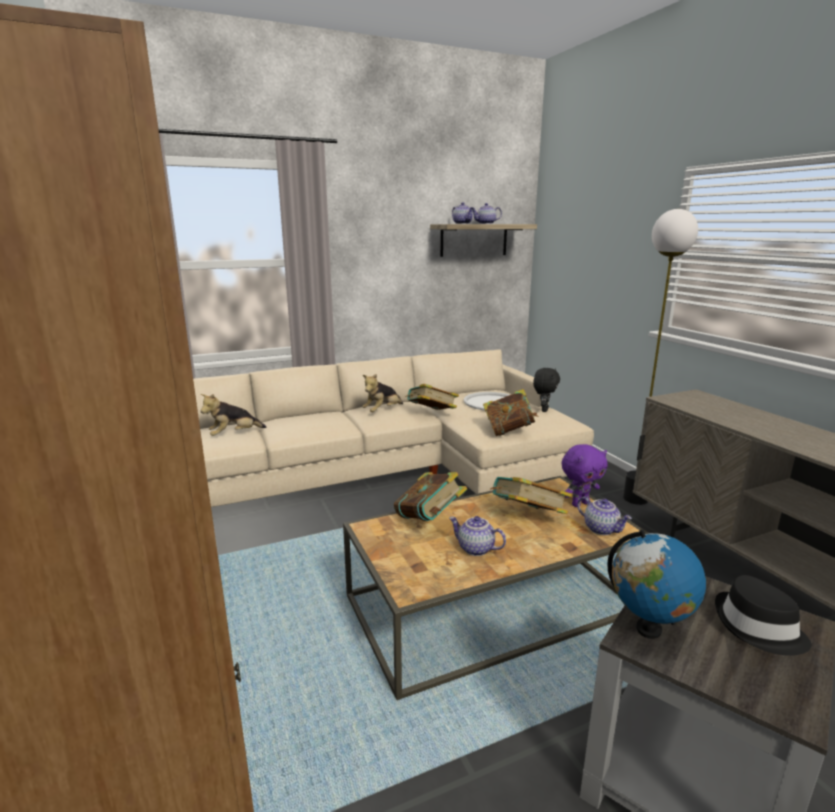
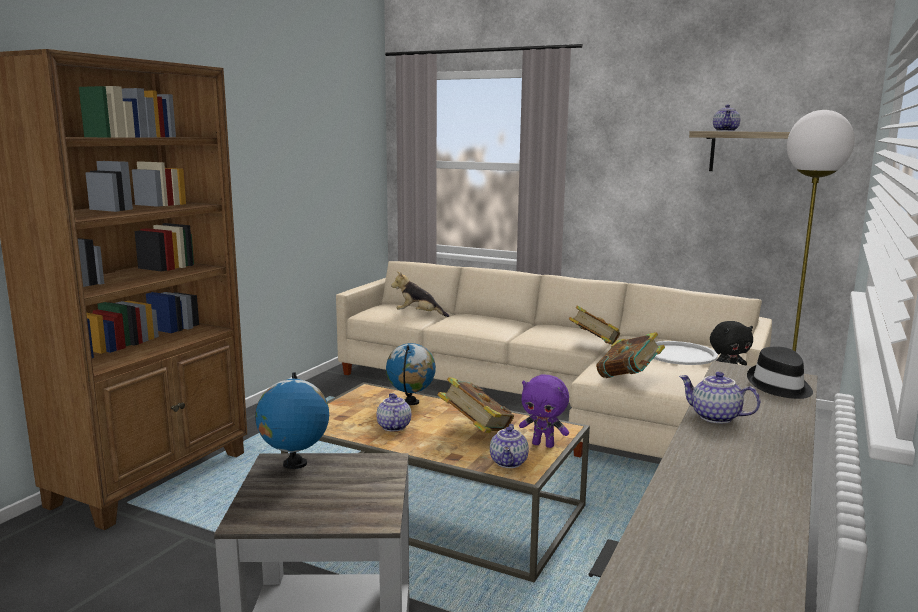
camera: 50 degrees right, 5 degrees down
plush toy [362,374,403,412] -> none
book [394,472,467,521] -> globe [386,343,436,405]
teapot [473,203,502,224] -> teapot moved to [679,372,760,423]
black hat [715,575,811,656] -> black hat moved to [747,347,813,399]

